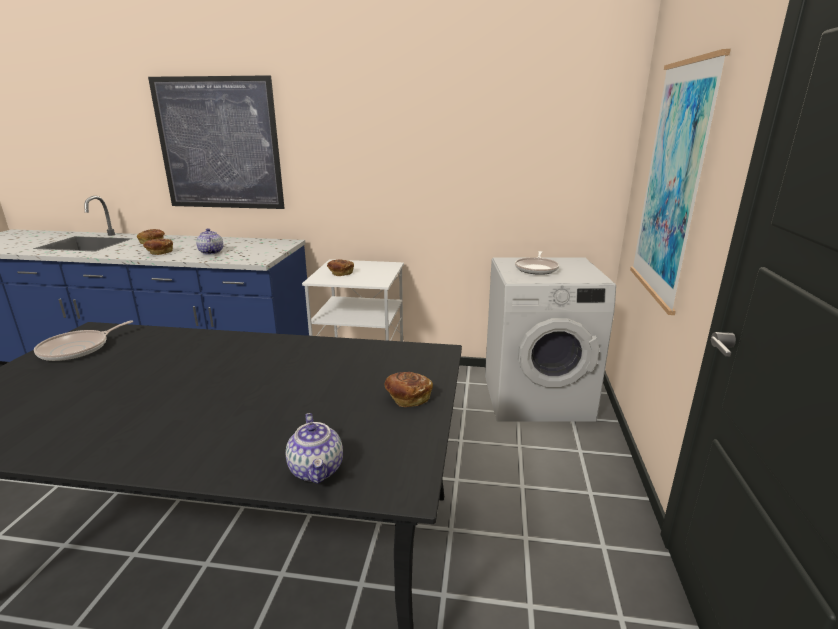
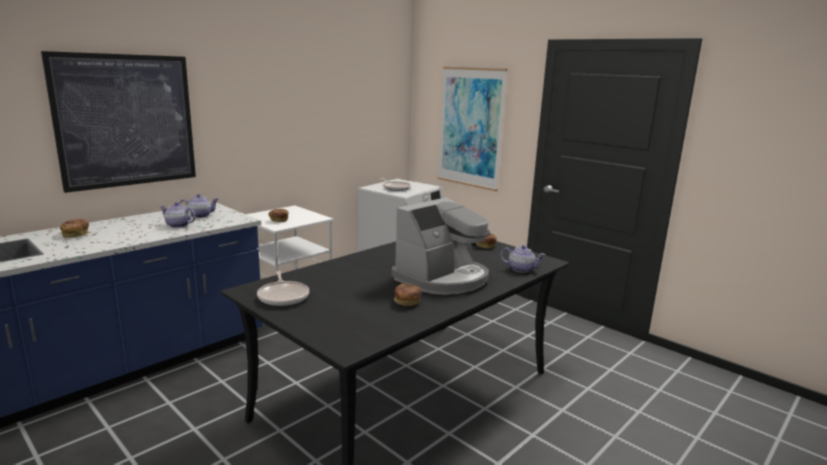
camera: 55 degrees left, 5 degrees down
bread [143,239,173,255] -> bread moved to [394,283,421,306]
none -> teapot [179,194,219,218]
none -> coffee machine [392,197,490,295]

